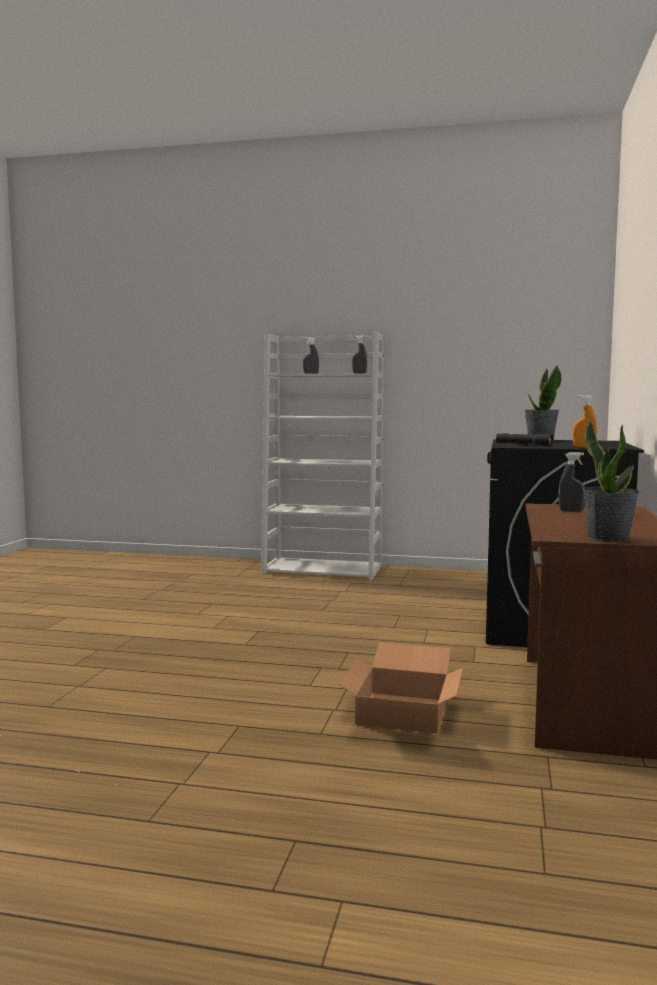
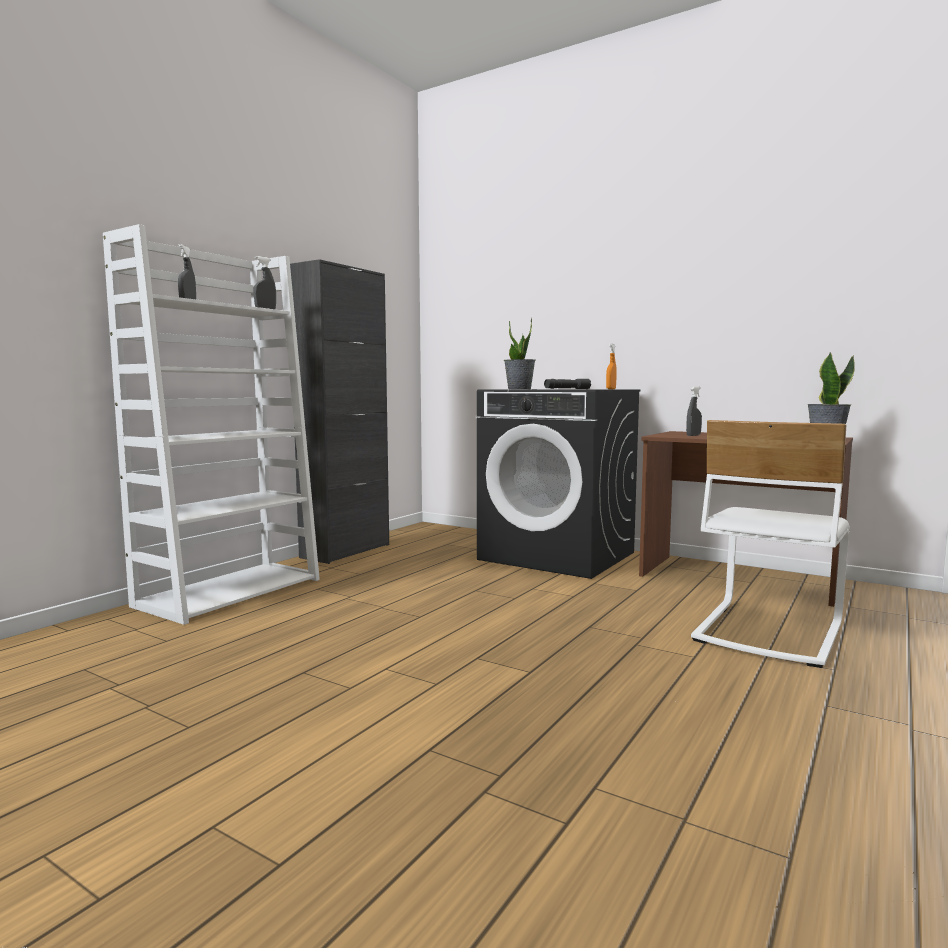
camera: 70 degrees left, 0 degrees up
cardboard box [339,642,463,734] -> white chair [691,420,850,668]
none -> black cabinet [290,259,389,564]

